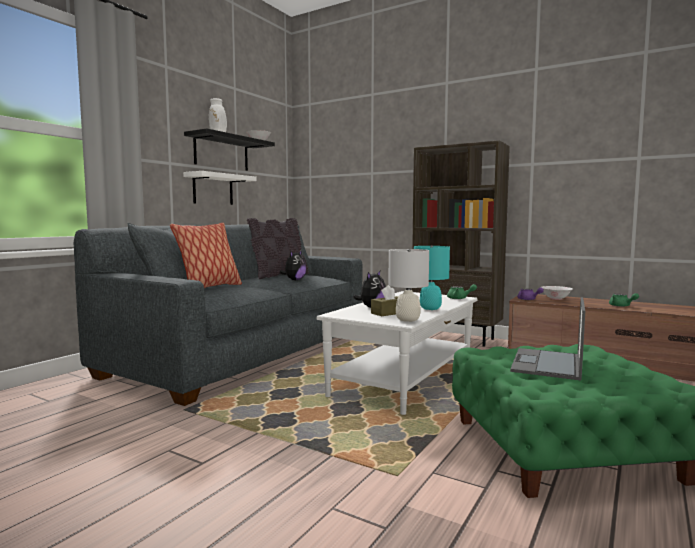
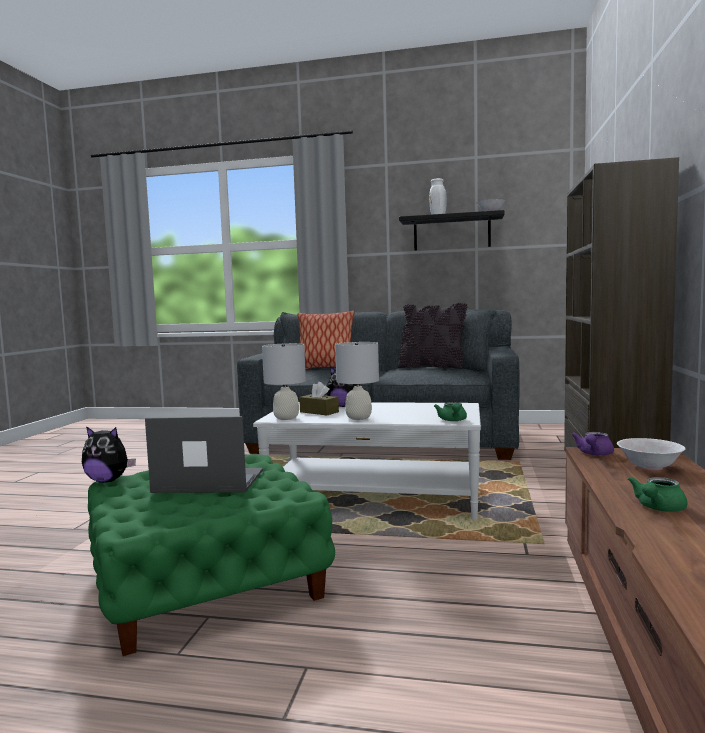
camera: 70 degrees right, 0 degrees up
white shelf [183,171,257,205] -> none
plush toy [280,250,307,280] -> plush toy moved to [82,426,136,483]
turquoise table lamp [414,246,450,310] -> grey table lamp [335,342,379,420]

